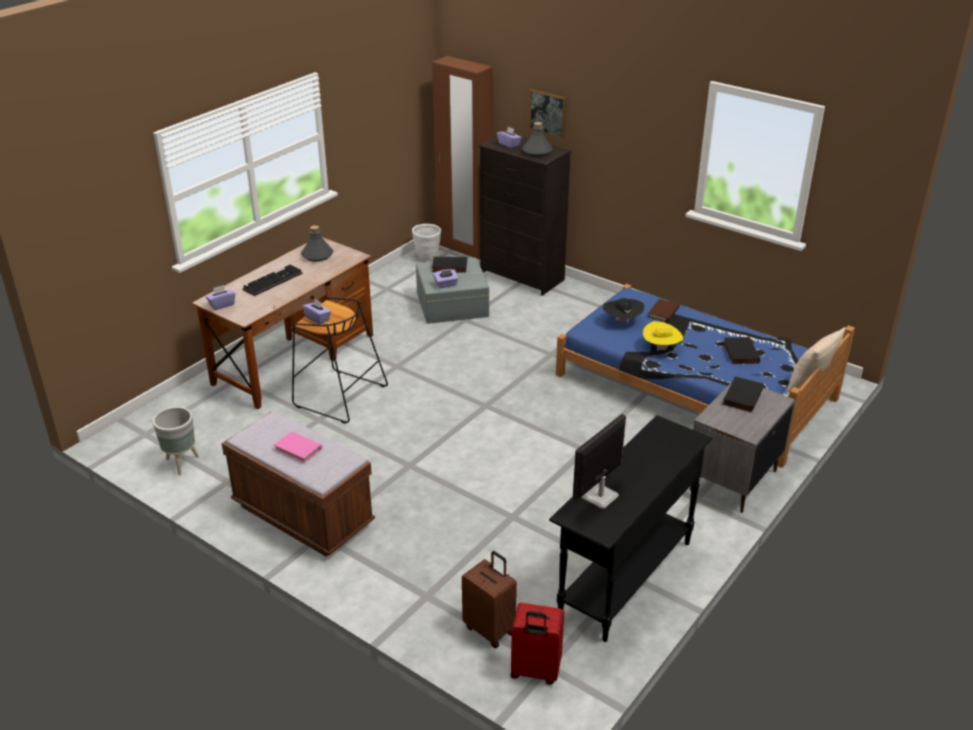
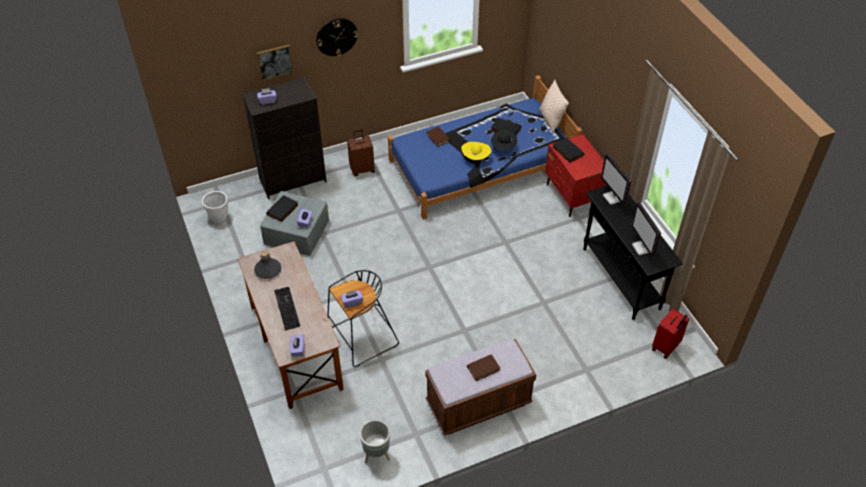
camera: 60 degrees left, 15 degrees up
pink book [274,432,322,463] -> brown book [467,354,500,381]
brown wardrobe [432,56,493,260] -> none
brown suitcase [462,551,517,649] -> brown suitcase moved to [347,129,375,176]
grey bottle [522,122,553,156] -> none
black hat [603,298,644,324] -> black hat moved to [491,129,517,150]
grey nightstand [690,382,795,513] -> red nightstand [545,134,606,217]
none -> wall clock [316,18,358,56]
none -> monitor [601,153,632,205]

